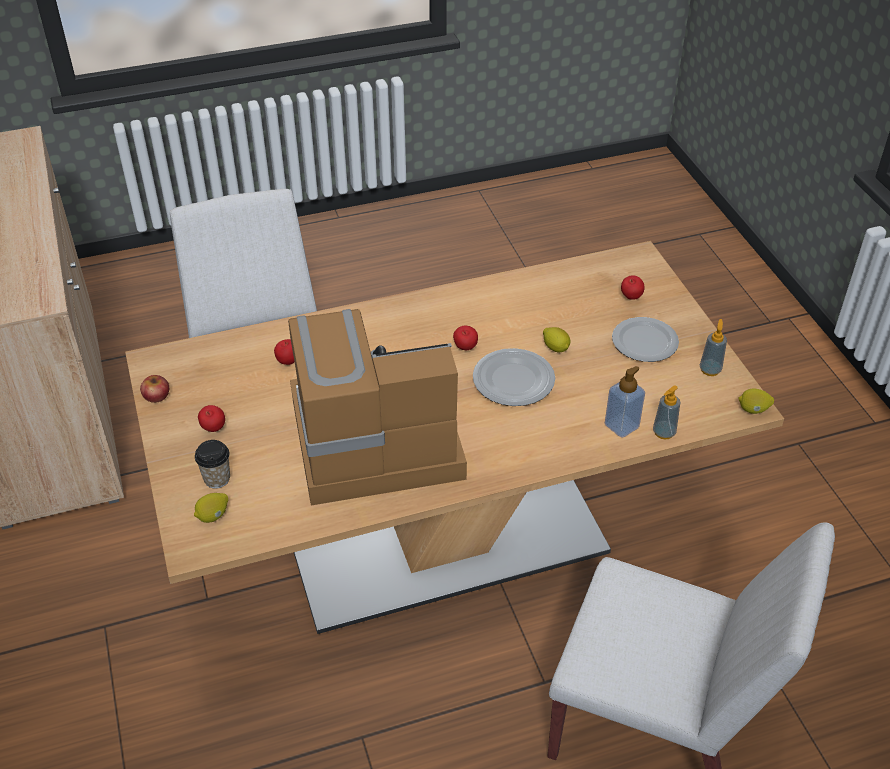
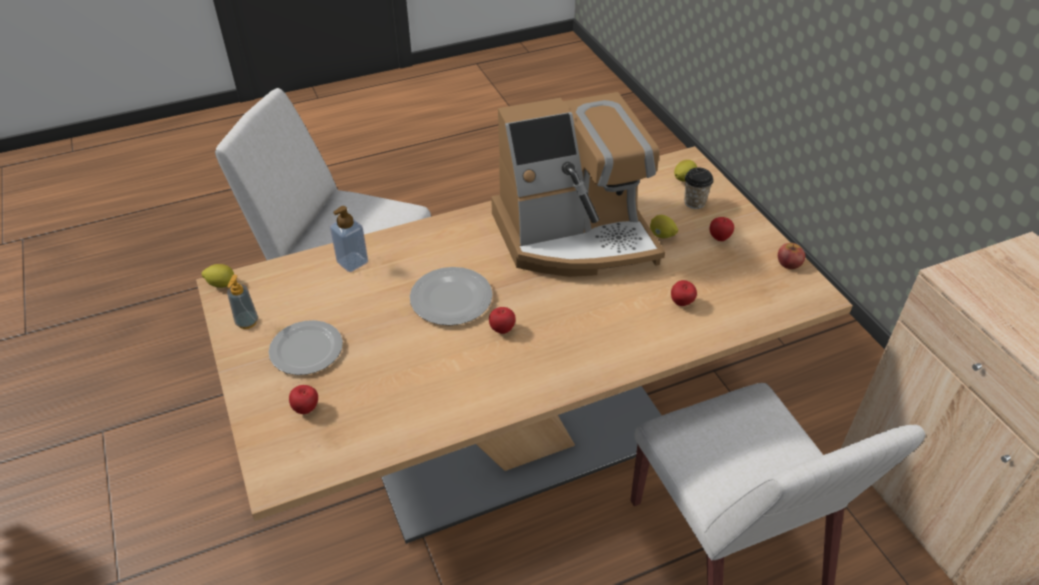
camera: 175 degrees right, 0 degrees up
lemon [543,327,570,352] -> lemon moved to [650,215,678,238]
soap dispenser [653,385,680,439] -> none

